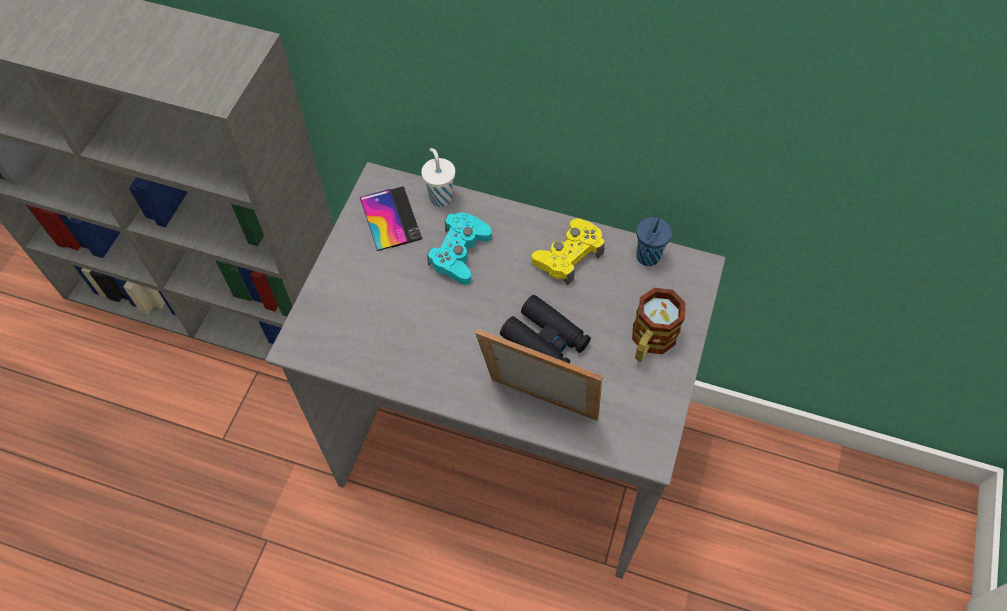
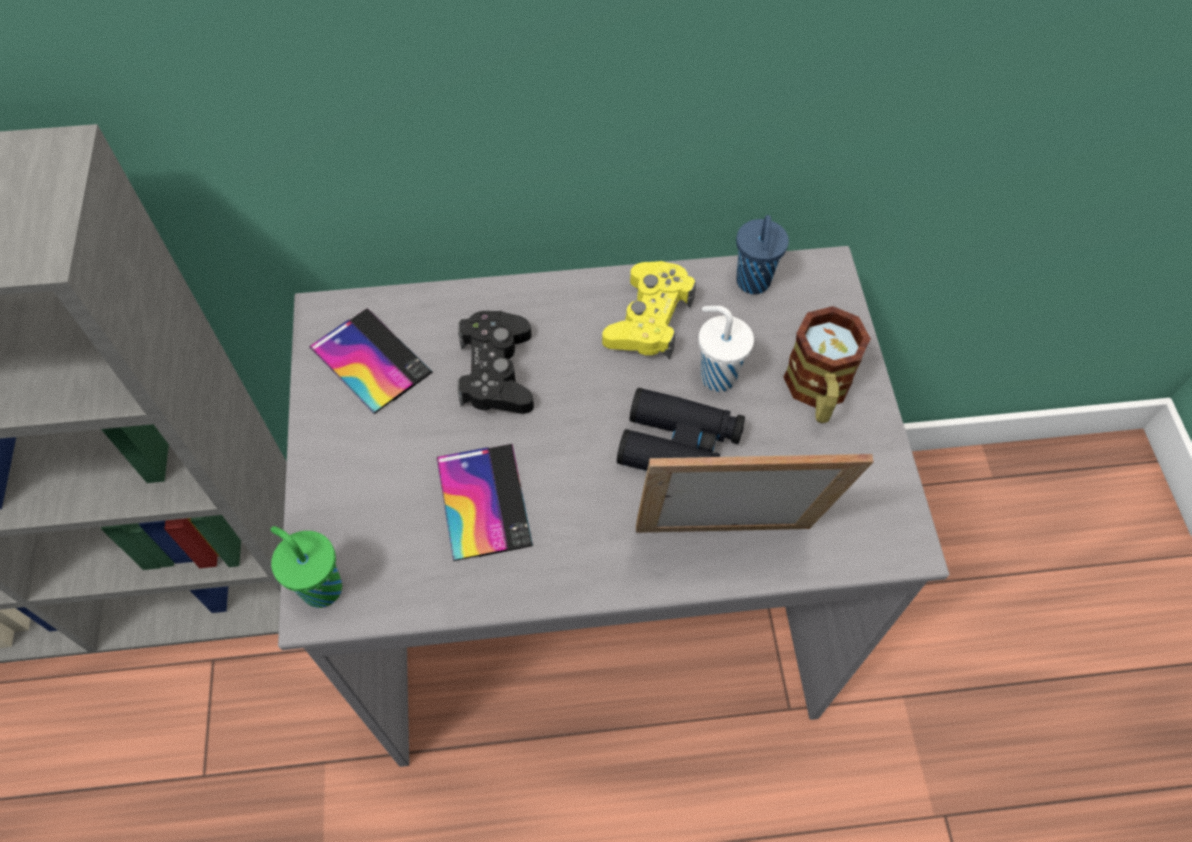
camera: 25 degrees left, 0 degrees up
white cup [421,148,455,207] -> white cup moved to [698,306,754,392]
turquoise game controller [427,213,492,285] -> black game controller [457,311,534,414]
none -> green cup [271,526,342,608]
none -> phone [437,444,533,561]

